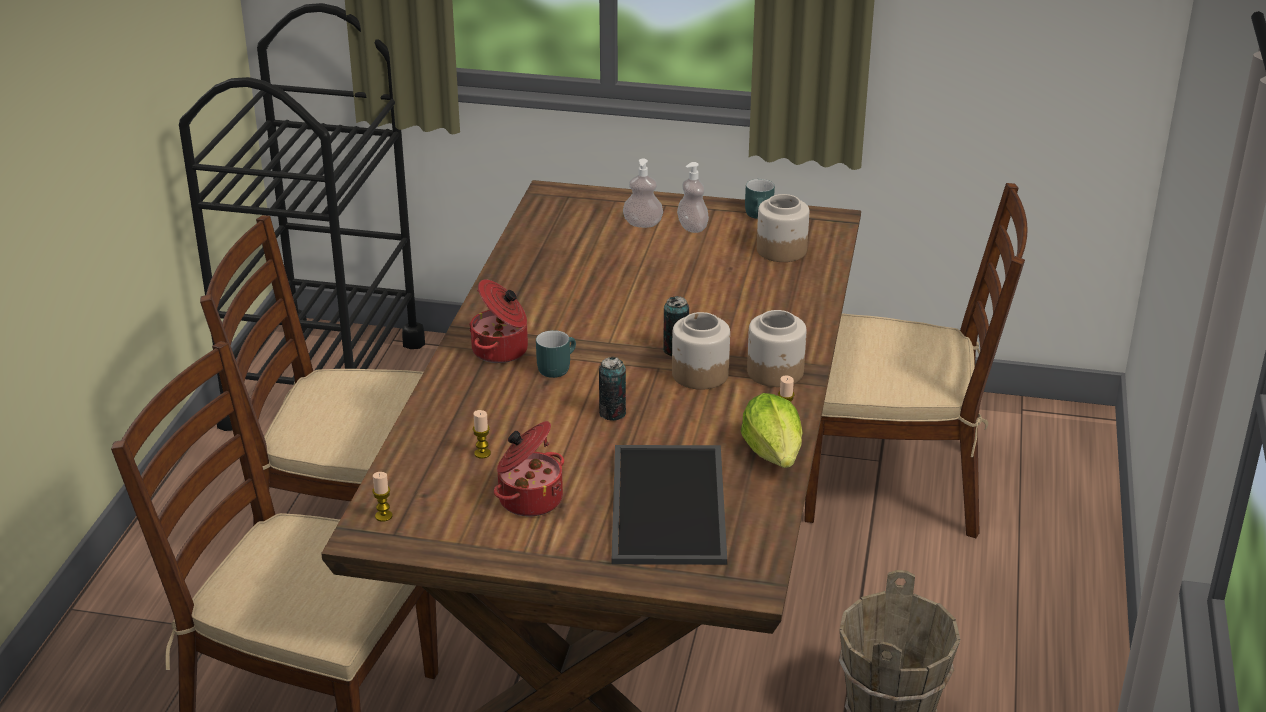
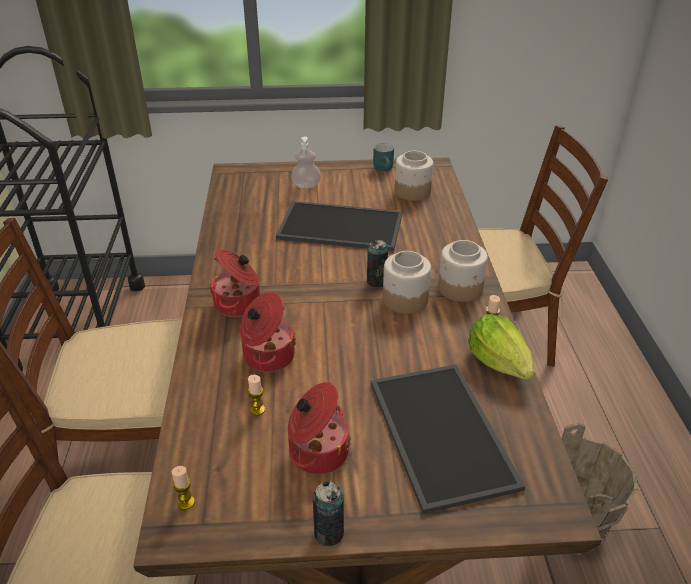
camera: 15 degrees left, 5 degrees up
turquoise mug [536,330,576,378] -> none
can [599,357,626,421] -> can moved to [313,481,344,546]
soap dispenser [677,162,709,233] -> none
none -> cooking pot [240,292,296,372]
none -> tray [276,201,402,251]

